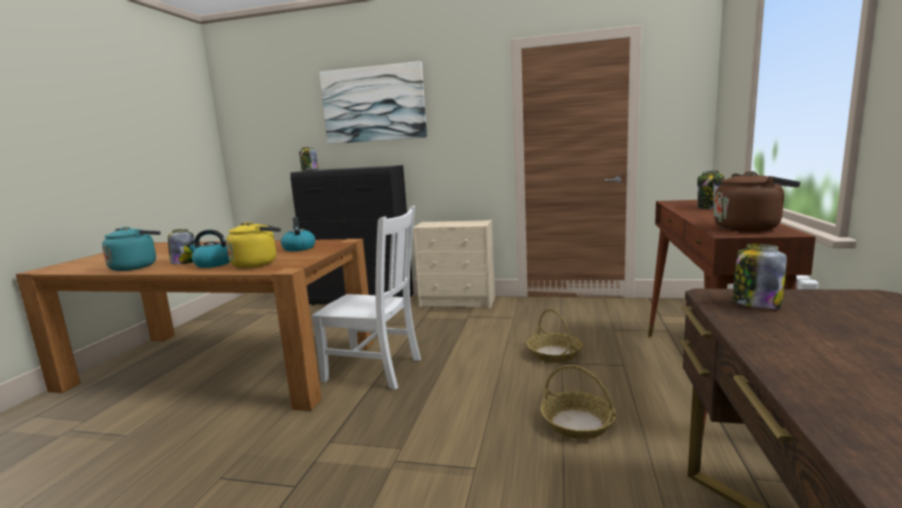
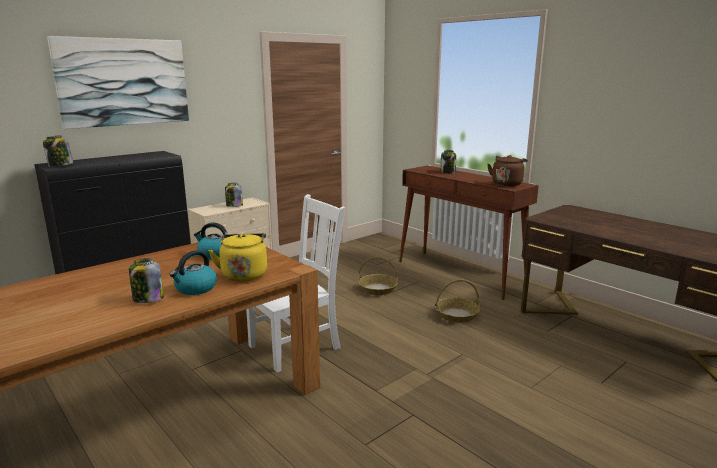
camera: 55 degrees left, 5 degrees up
turquoise kettle [102,227,161,271] -> none
jar [733,244,787,309] -> jar moved to [225,183,243,207]

